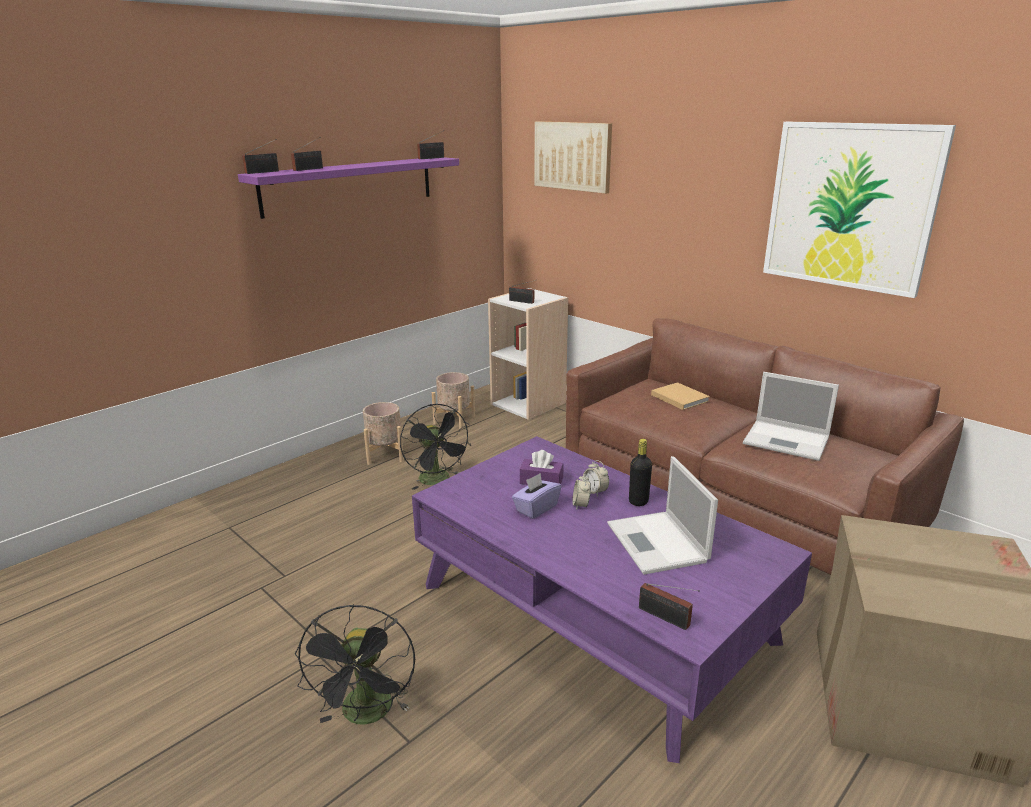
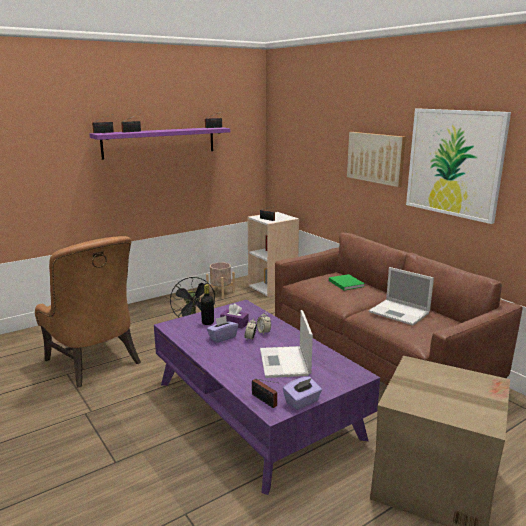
camera: 10 degrees right, 5 degrees down
black fan [295,604,415,725] -> none
beige planter [363,402,404,465] -> none
picture [534,121,612,194] -> picture moved to [347,132,406,187]
black bottle [629,439,652,506] -> black bottle moved to [201,284,214,325]
beige book [651,382,710,410] -> green book [329,274,365,290]
none -> brown chair [35,236,141,388]
none -> purple tissue box [283,376,322,410]

